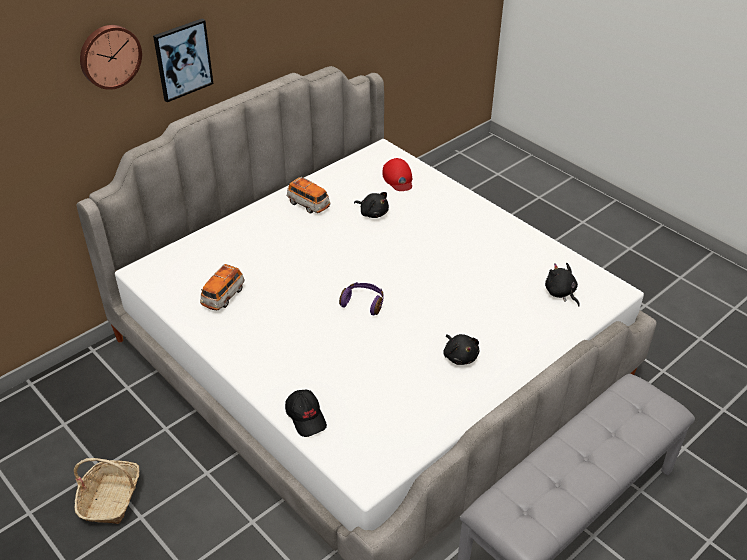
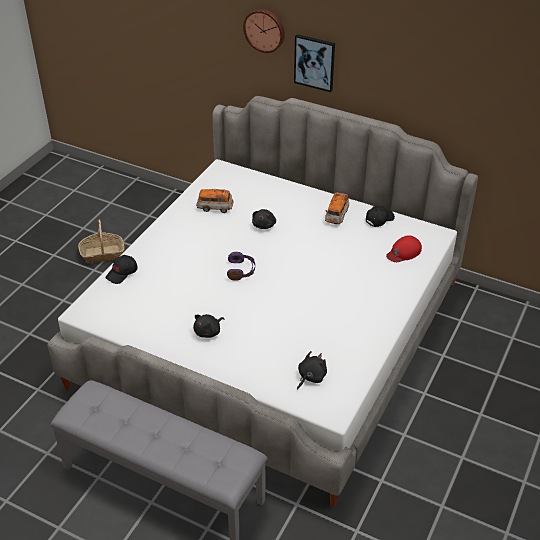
camera: 70 degrees right, 0 degrees up
black plush toy [354,192,389,218] -> black plush toy moved to [252,209,276,229]
none -> black cap [366,206,395,227]

